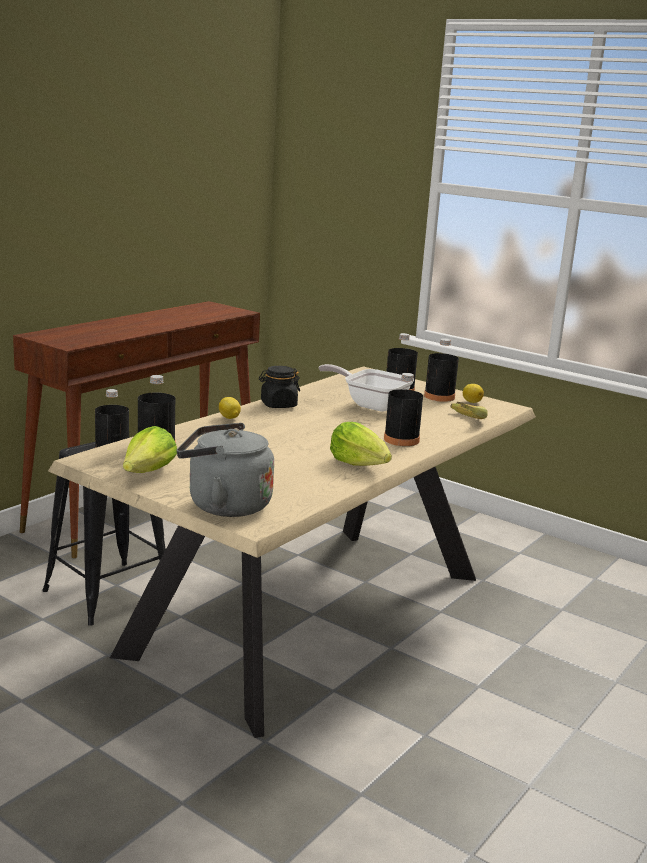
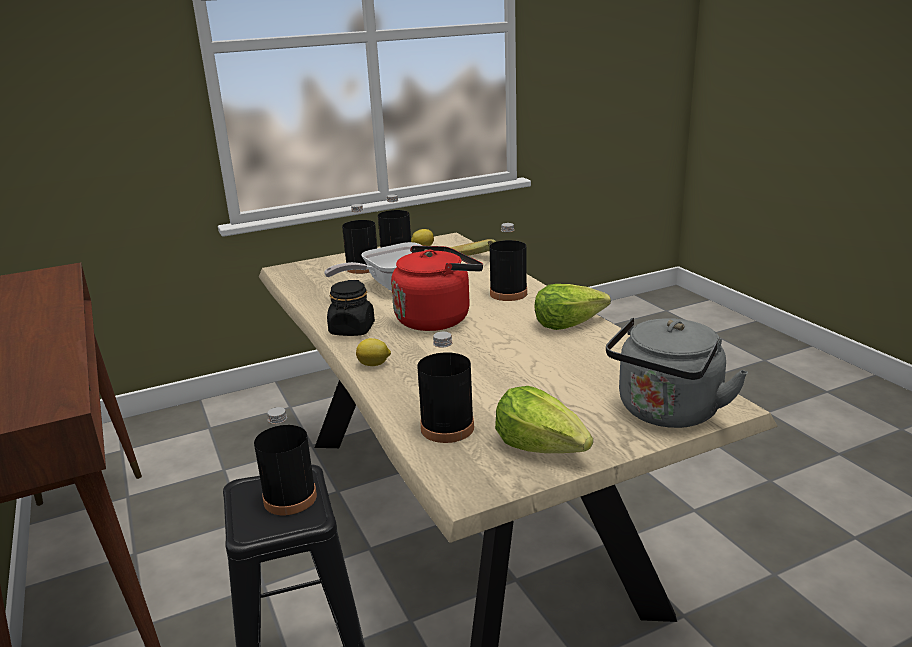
camera: 60 degrees left, 5 degrees up
none -> red kettle [391,246,483,331]

